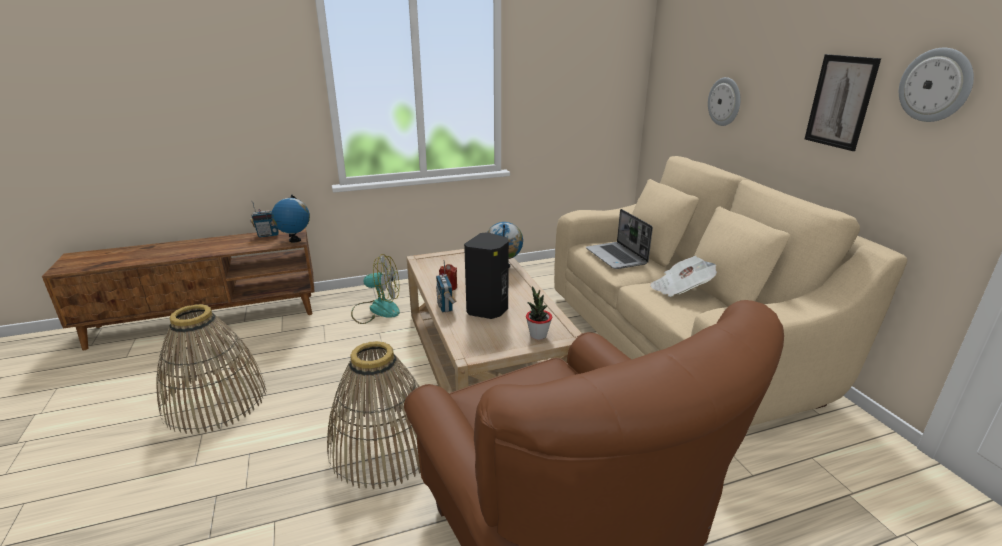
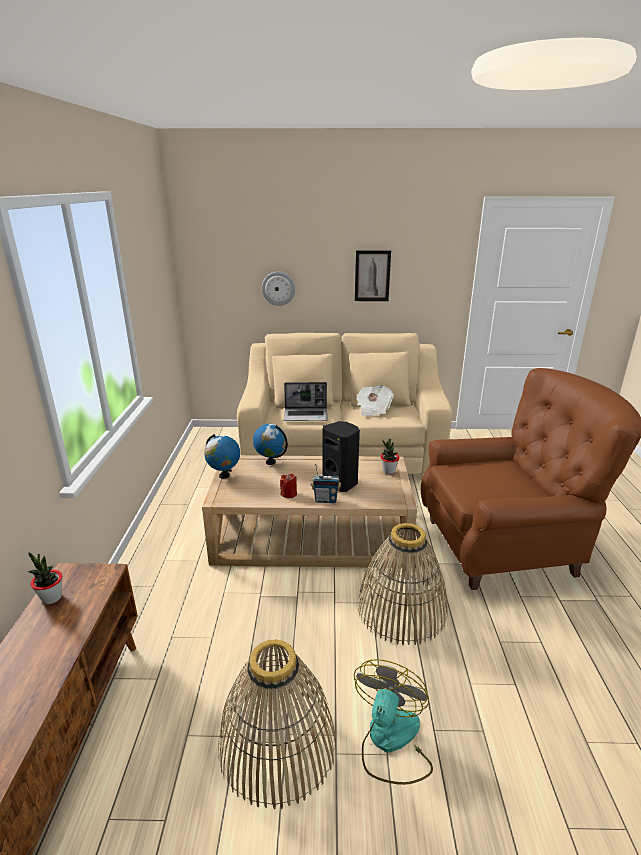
camera: 70 degrees left, 0 degrees up
radio [250,200,279,237] -> potted plant [28,552,62,604]
globe [271,195,310,242] -> globe moved to [204,434,240,479]
fan [351,254,400,324] -> fan moved to [354,659,433,785]
wall clock [899,48,974,122] -> none

